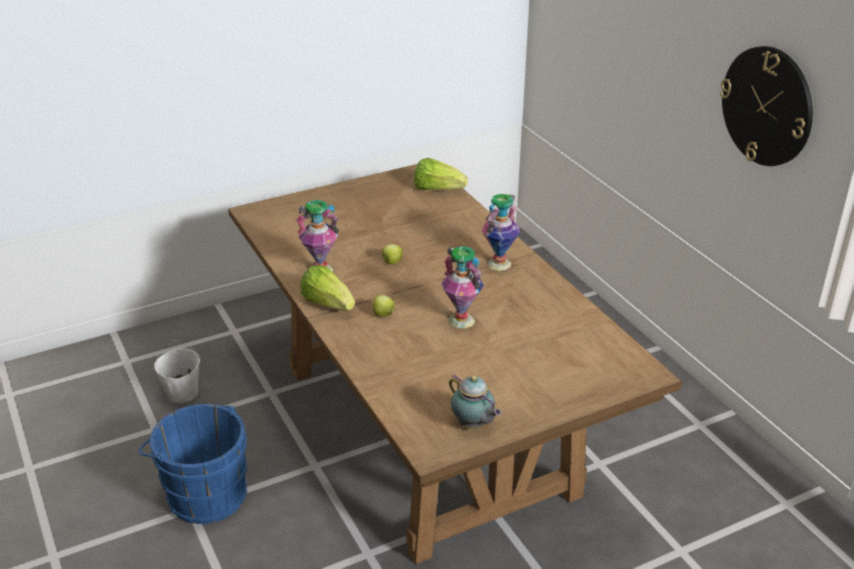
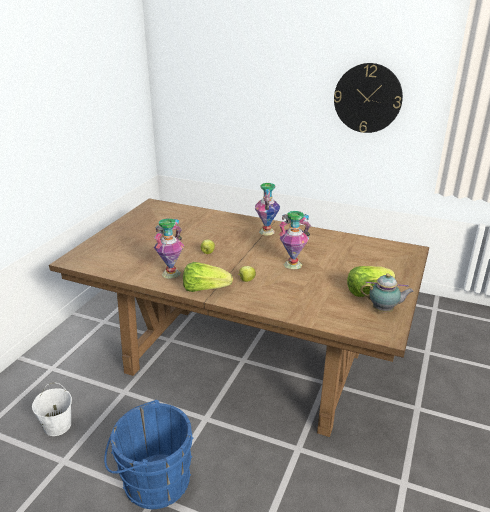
camera: 40 degrees left, 5 degrees down
lettuce [414,158,468,190] -> lettuce moved to [347,266,395,297]

